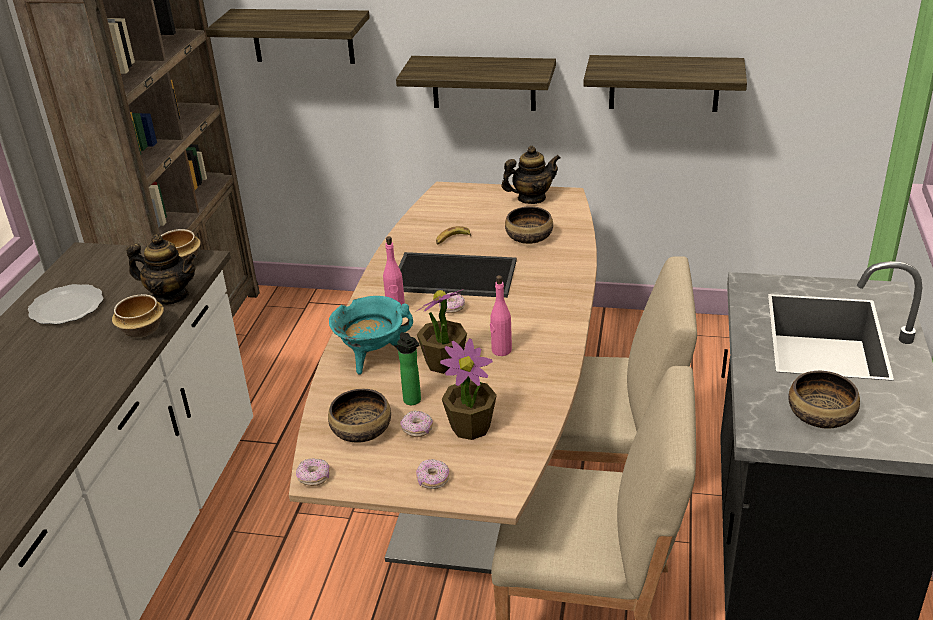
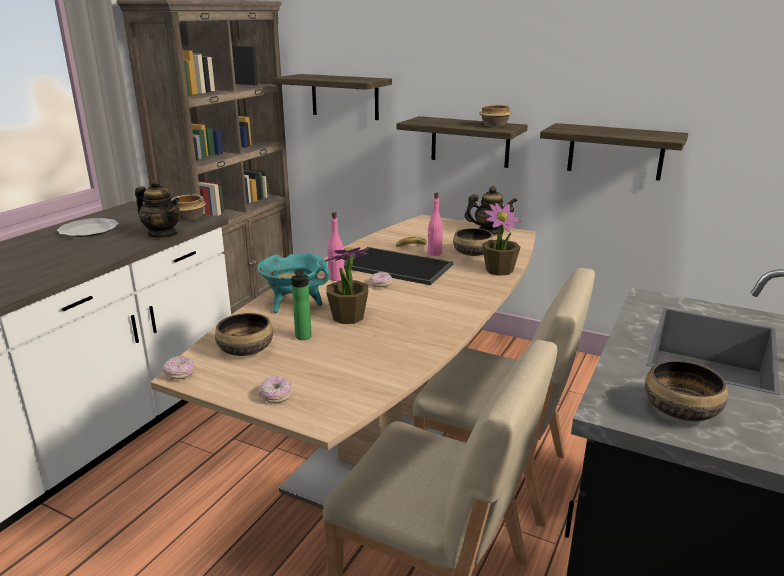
camera: 15 degrees right, 10 degrees down
bowl [112,294,164,338] -> bowl moved to [479,105,512,127]
donut [400,410,433,437] -> none
potted plant [440,338,497,440] -> potted plant moved to [482,203,521,276]
pink bottle [490,275,512,356] -> pink bottle moved to [428,193,443,256]

